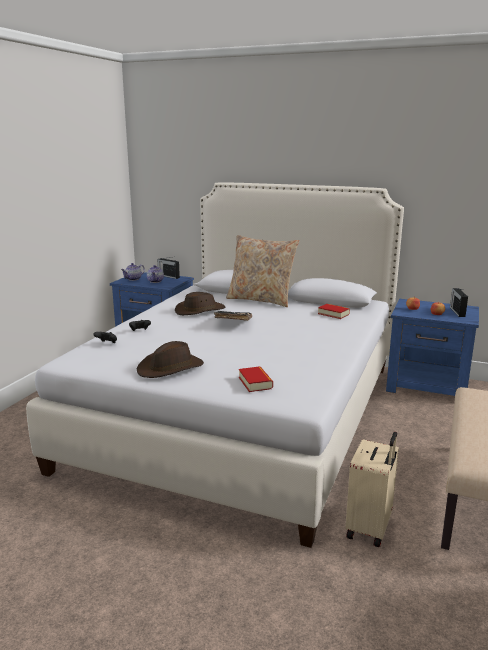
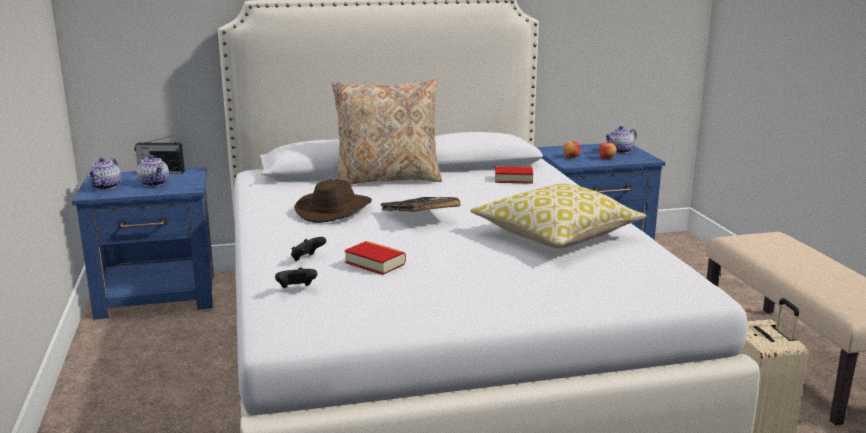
camera: 35 degrees left, 0 degrees up
brown hat [137,341,204,378] -> none
book [239,366,273,392] -> book moved to [344,241,406,275]
radio [450,288,468,317] -> teapot [604,126,637,154]
none -> pillow [470,184,646,248]

